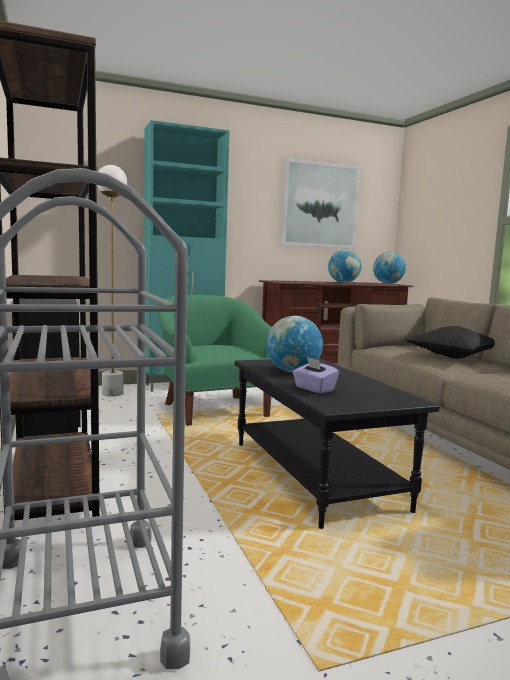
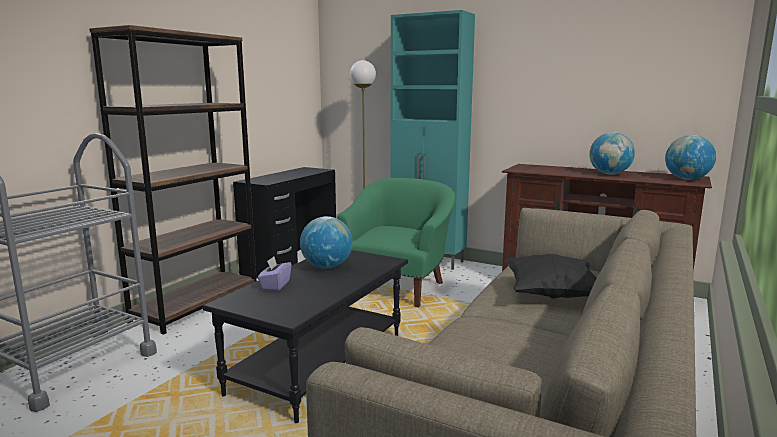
camera: 50 degrees right, 5 degrees up
picture [281,158,360,249] -> none

